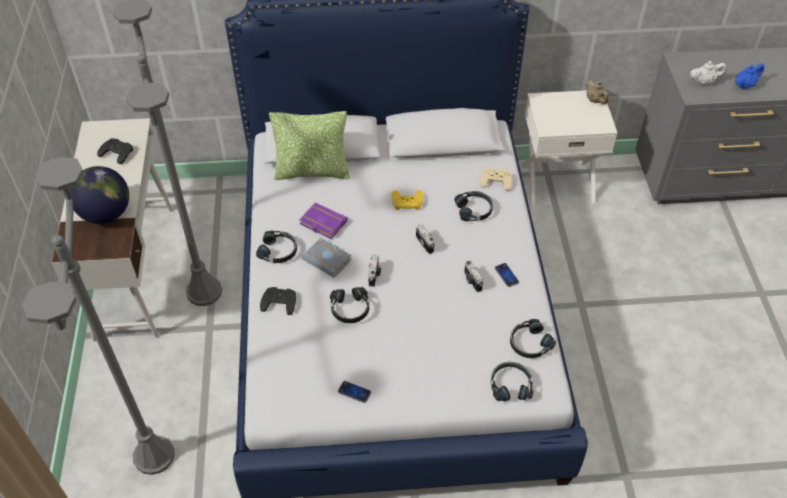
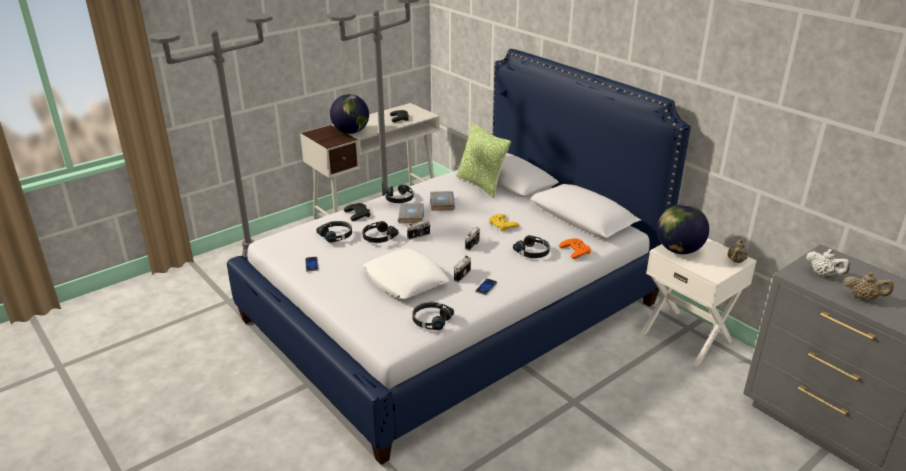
camera: 55 degrees right, 20 degrees down
purple book [299,203,348,239] -> grey book [430,191,455,211]
beige game controller [480,168,512,191] -> orange game controller [559,238,591,259]
black headphones [491,362,534,402] -> black headphones moved to [316,221,352,242]
blue teapot [734,63,764,89] -> beige teapot [844,272,894,300]
none -> white pillow [364,248,450,299]
none -> globe [657,204,709,254]

